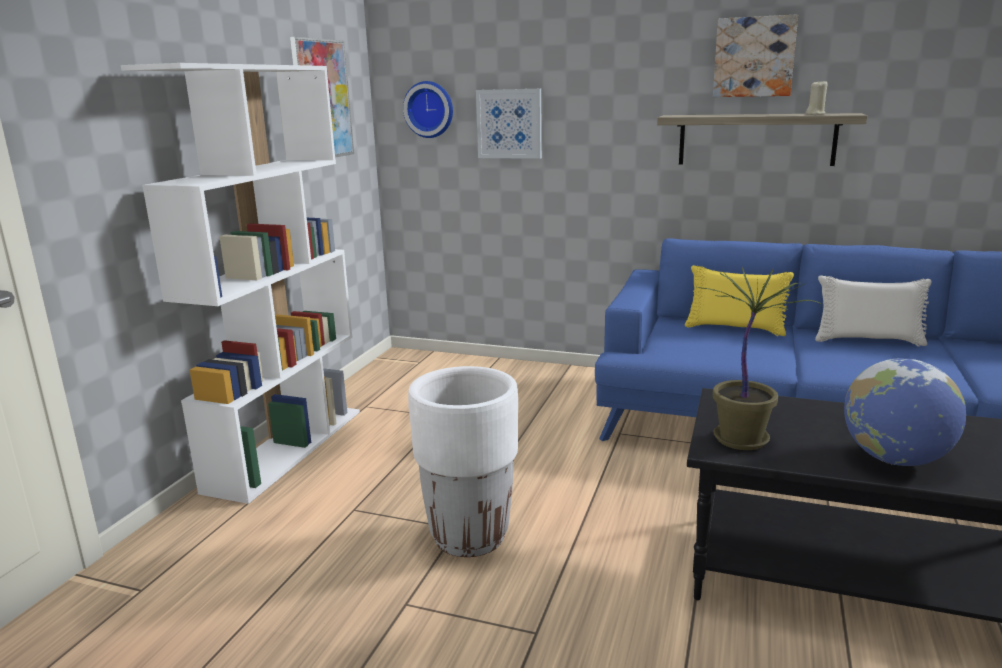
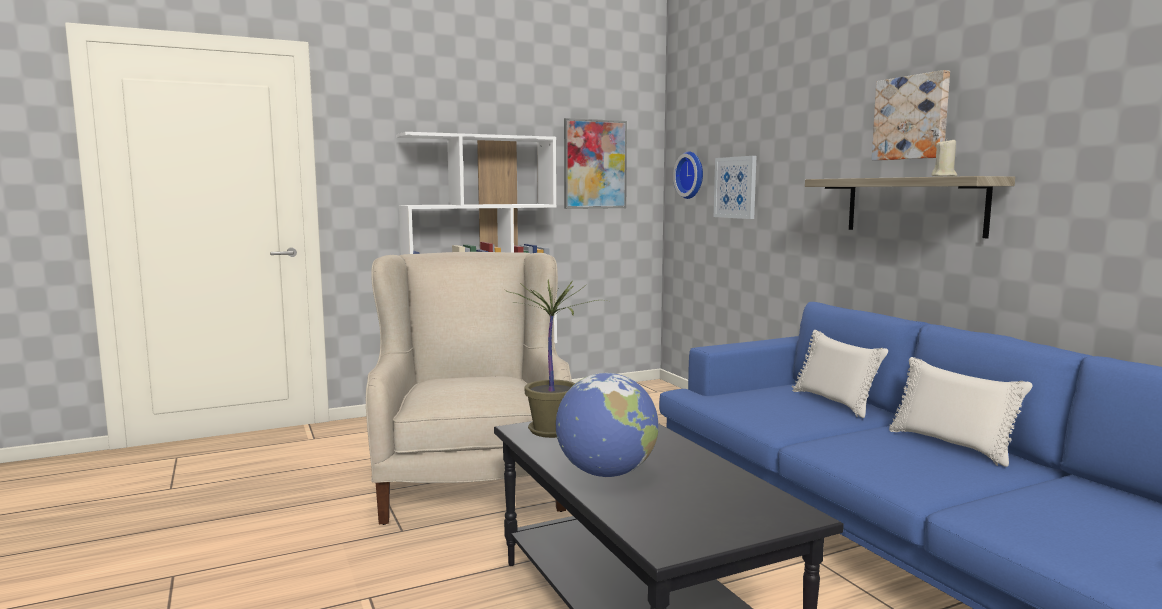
camera: 45 degrees right, 10 degrees down
white planter [408,366,518,557] -> beige armchair [366,252,572,525]
yellow pillow [685,265,794,336] -> white pillow [792,330,888,418]

